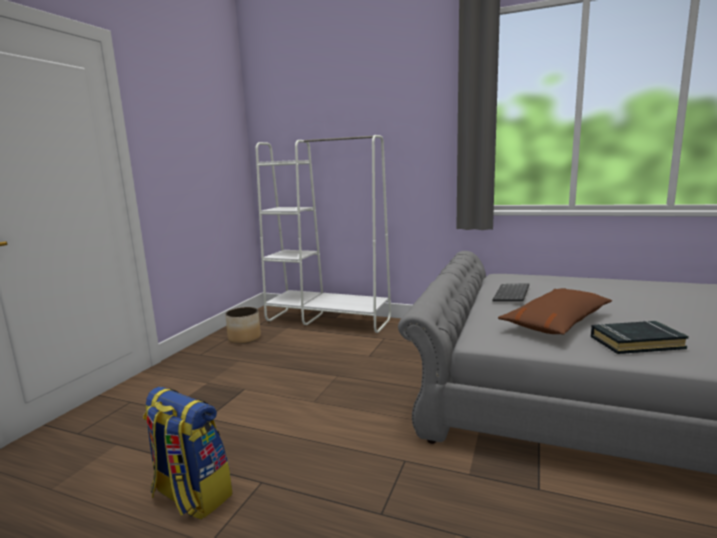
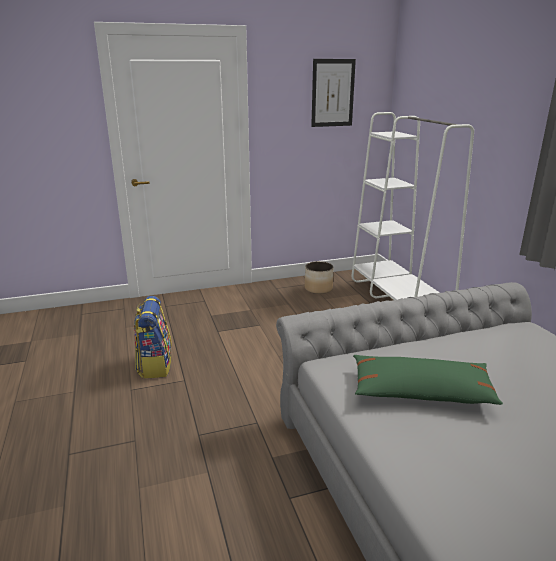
camera: 50 degrees right, 10 degrees up
keyboard [492,283,529,301] -> none
brown pillow [498,288,612,335] -> green pillow [353,355,503,405]
black book [591,320,689,354] -> none
none -> picture [311,59,356,127]

